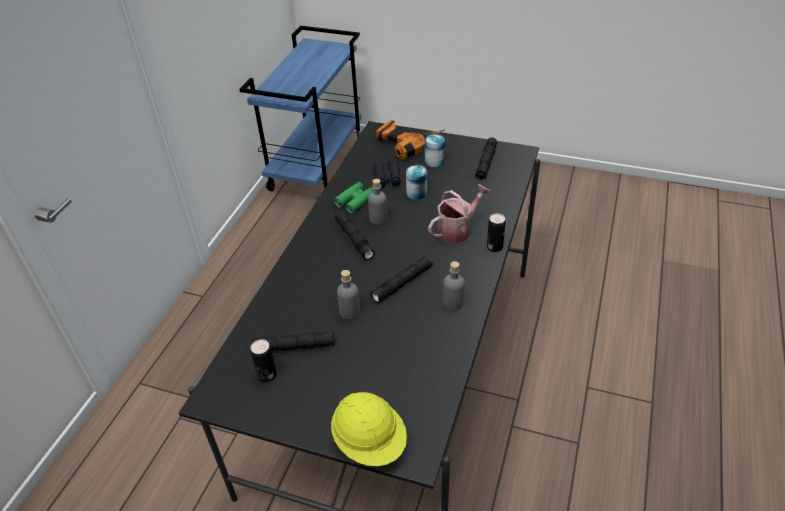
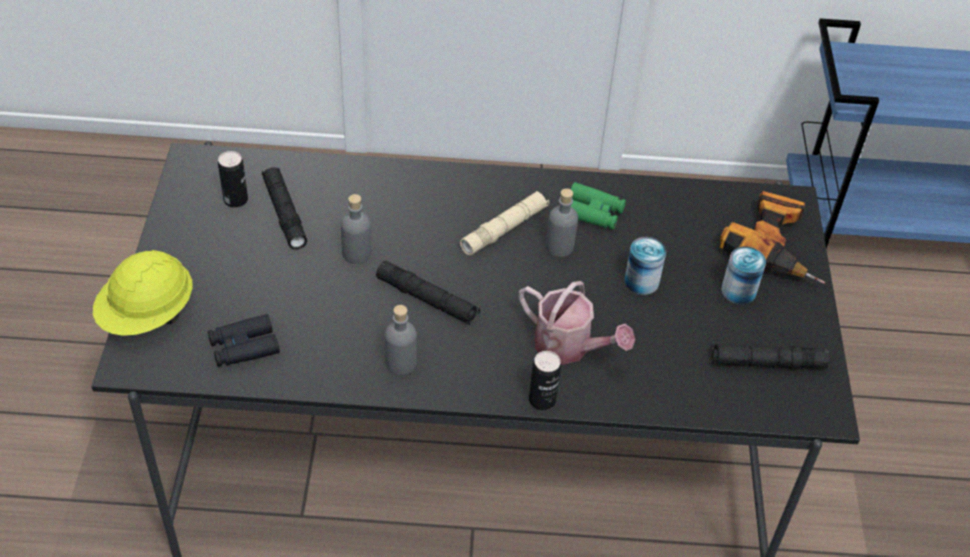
camera: 70 degrees right, 5 degrees up
black flashlight [334,212,375,260] -> beige flashlight [460,191,549,256]
black binoculars [373,160,400,188] -> black binoculars moved to [208,314,280,367]

